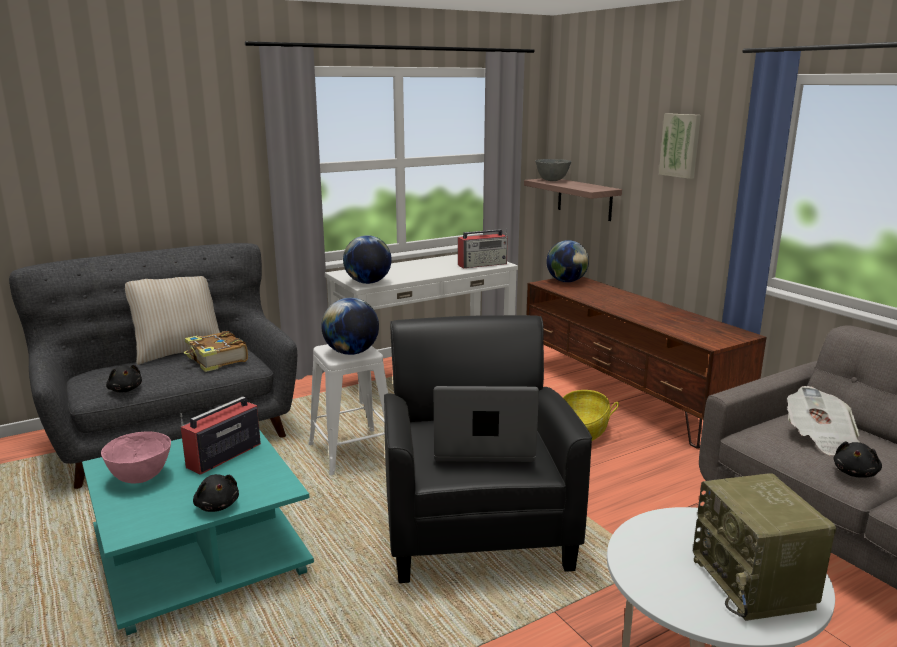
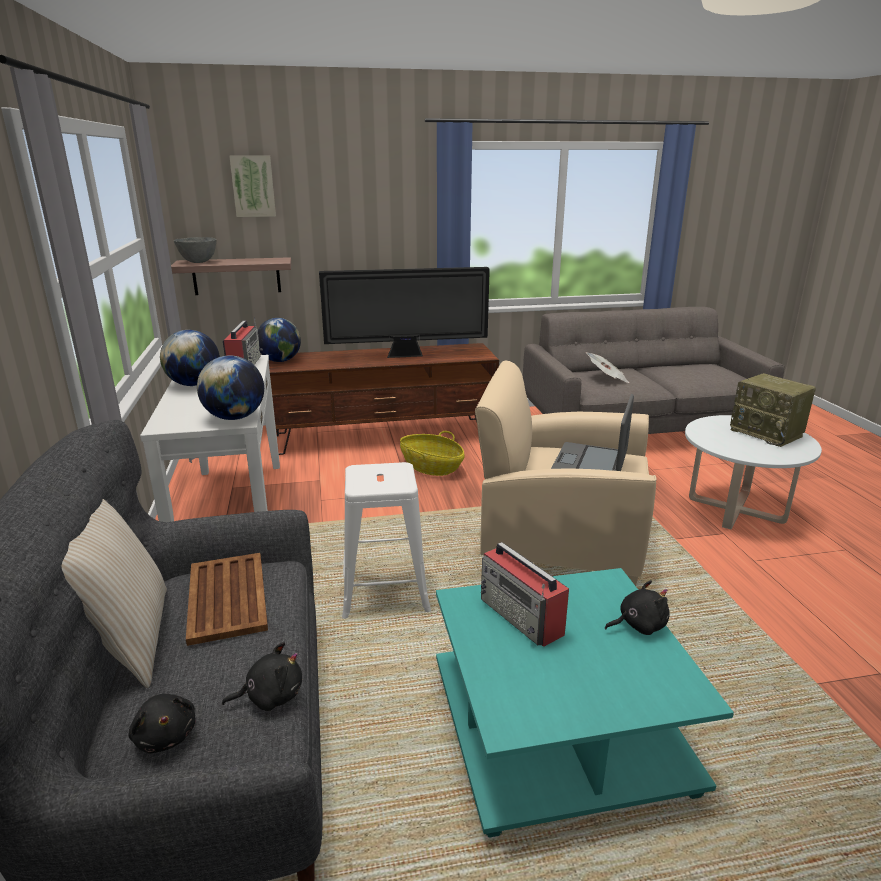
camera: 70 degrees left, 5 degrees up
pink bowl [101,431,171,484] -> none
book [184,331,248,372] -> brown tray [186,553,268,646]
globe [321,298,379,355] -> globe moved to [160,330,220,386]
black armchair [384,315,592,583] -> beige armchair [475,361,657,586]
picture [659,113,701,179] -> picture moved to [229,155,276,217]
radio [693,474,836,621] -> radio turned 45 degrees clockwise [730,373,816,447]
black plush toy [834,441,882,478] -> black plush toy moved to [129,694,195,753]
none -> television [319,267,490,358]

